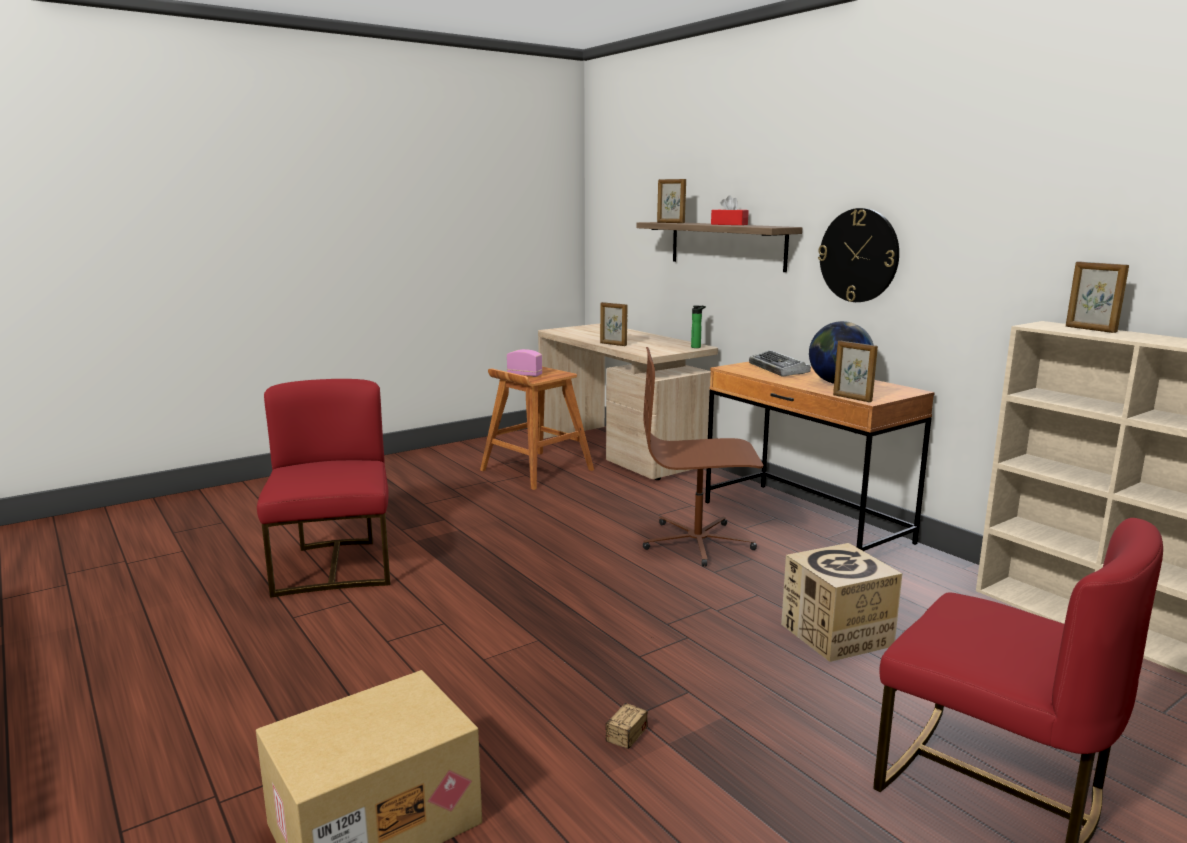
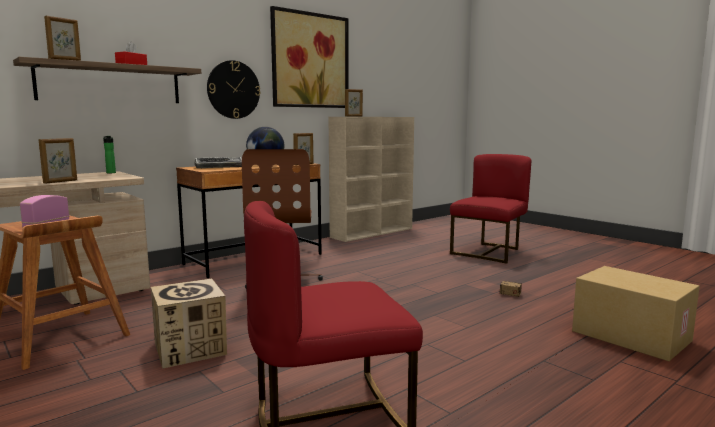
camera: 95 degrees left, 5 degrees down
cardboard box [781,543,902,662] -> cardboard box moved to [151,279,227,369]
none -> picture [270,6,349,108]

